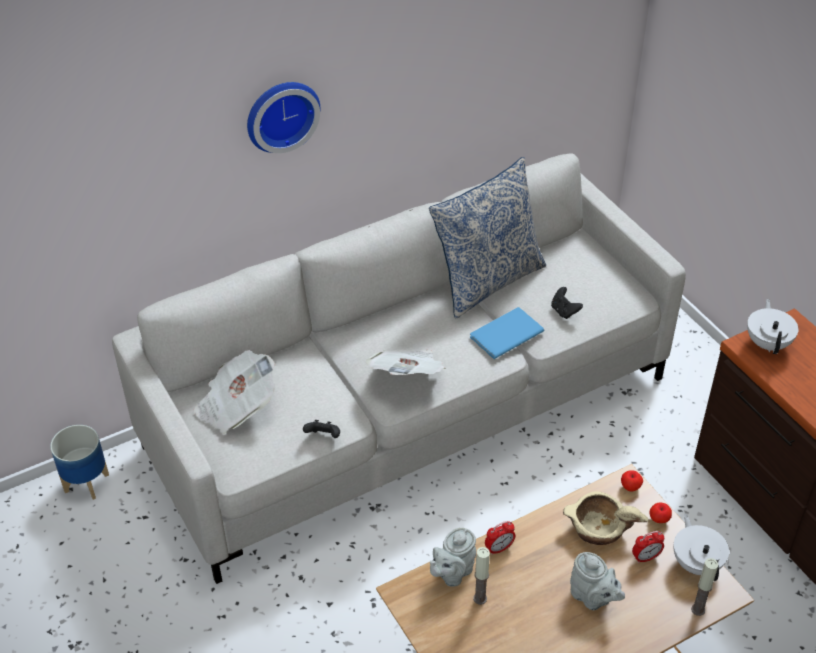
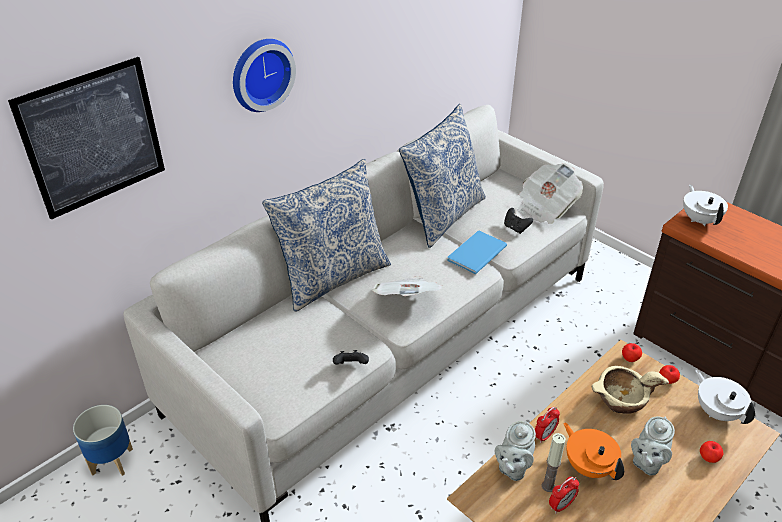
camera: 15 degrees left, 5 degrees down
newspaper [194,350,275,434] -> newspaper moved to [516,164,583,224]
grey teapot [570,552,625,610] -> grey teapot turned 90 degrees clockwise [631,416,675,475]
alarm clock [632,531,664,563] -> alarm clock moved to [549,477,579,514]
candle [691,558,718,616] -> none
none -> picture [8,57,165,220]
none -> pillow [262,159,391,312]
none -> orange teapot [563,422,624,480]
none -> apple [700,441,723,463]

